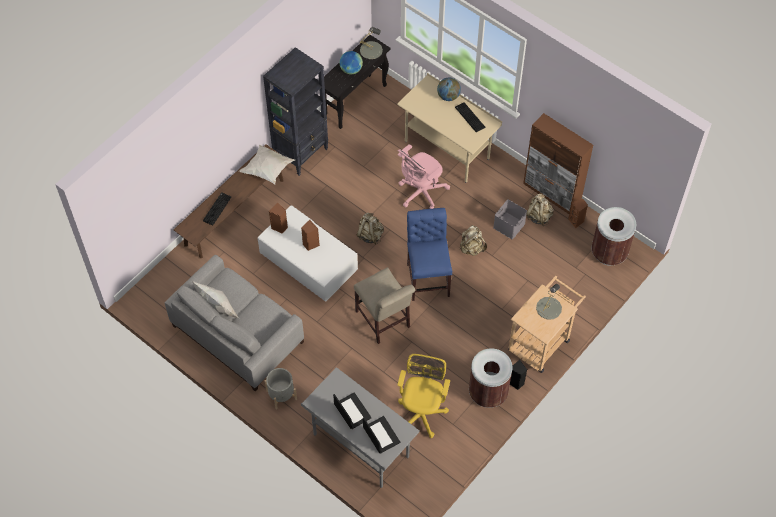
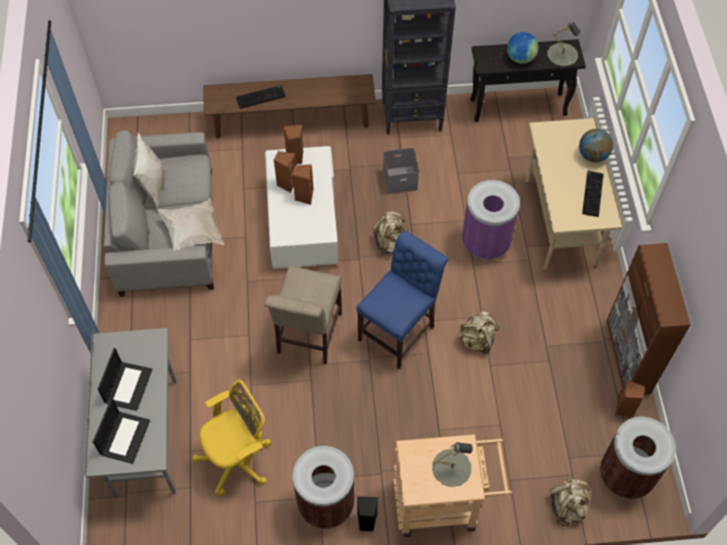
camera: 45 degrees right, 0 degrees up
white pillow [239,145,295,185] -> white pillow moved to [158,198,224,252]
grey planter [265,368,297,409] -> none
pink office chair [398,144,450,209] -> purple trash can [462,180,520,260]
grey storage box [493,199,527,239] -> grey storage box moved to [383,148,419,194]
beige backpack [526,194,554,226] -> beige backpack moved to [550,479,592,526]
none -> brown speaker [274,151,296,193]

